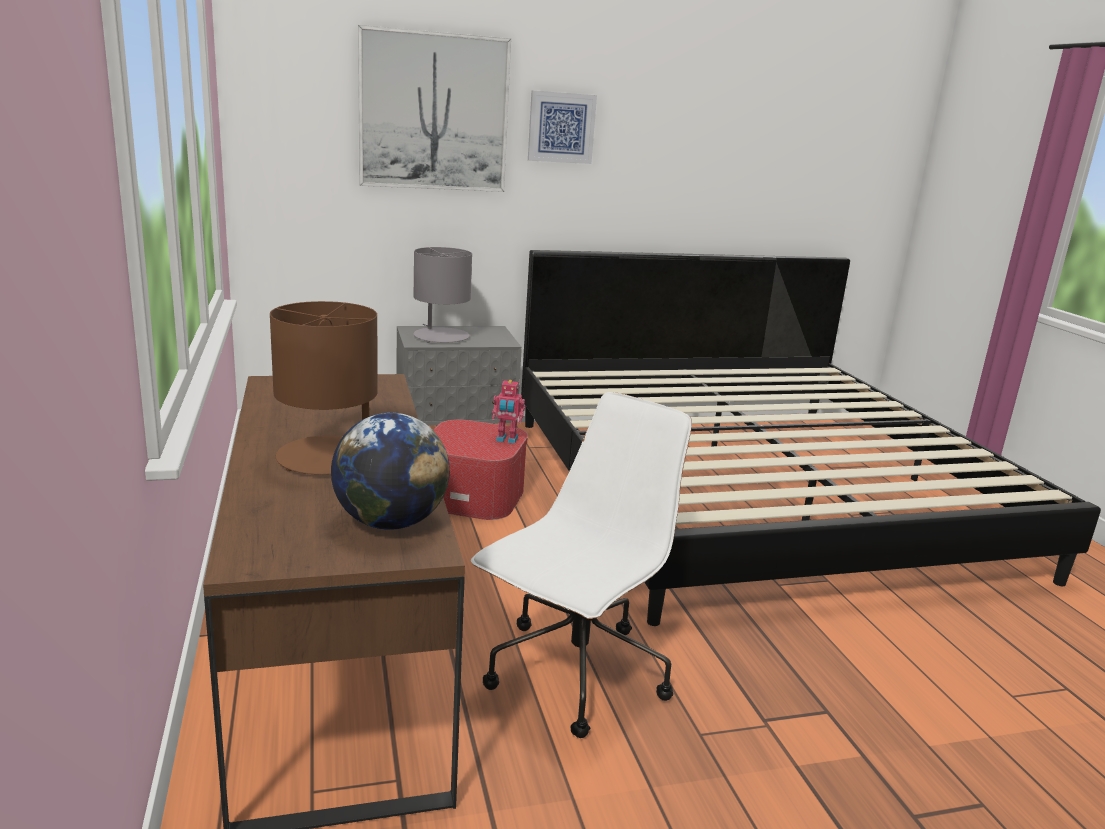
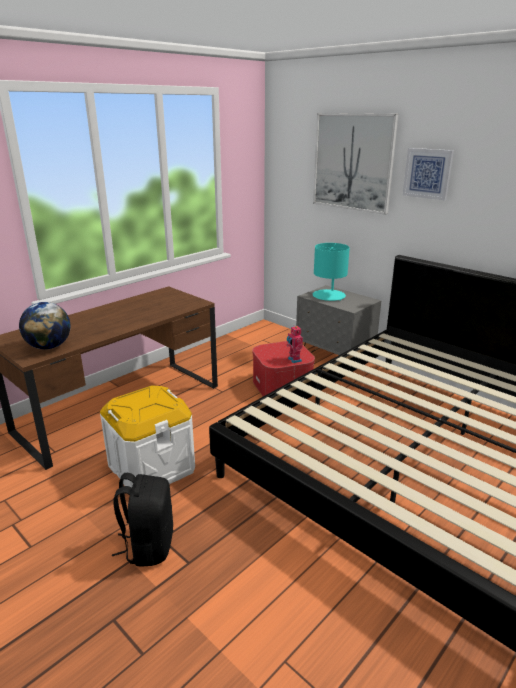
camera: 60 degrees right, 5 degrees up
brown table lamp [270,301,378,475] -> none
grey table lamp [413,247,472,343] -> turquoise table lamp [313,243,350,301]
white office chair [471,392,692,738] -> white storage box [100,385,195,487]
none -> black backpack [112,473,173,567]

